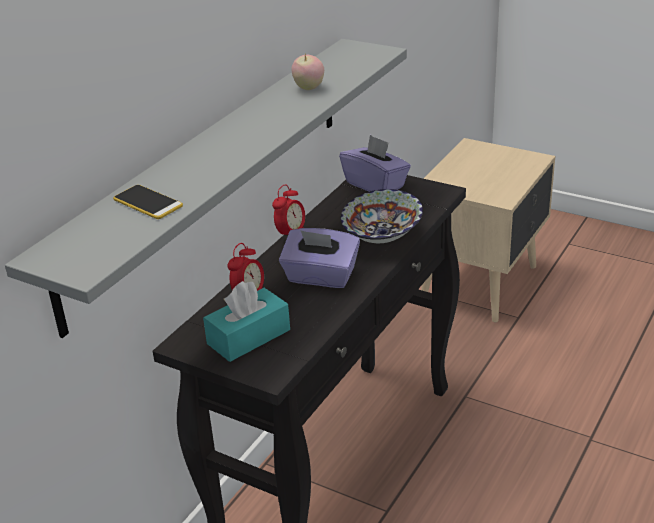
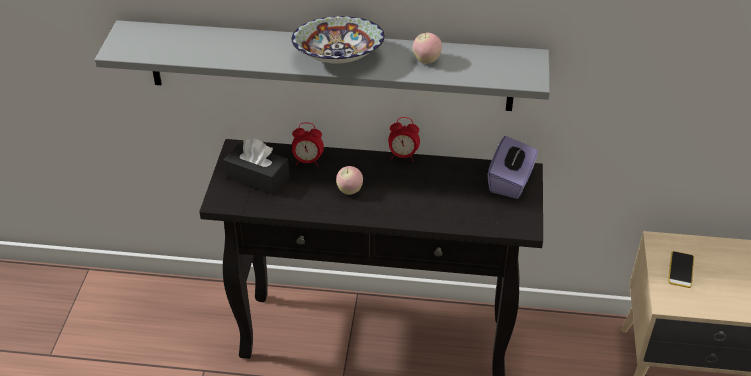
camera: 65 degrees right, 10 degrees up
phone [113,185,183,219] -> phone moved to [668,251,694,288]
turquoise tissue box [203,281,290,362] -> black tissue box [223,139,289,195]
purple tissue box [279,228,360,288] -> apple [336,166,363,195]
bowl [341,189,423,243] -> bowl moved to [292,16,385,64]

